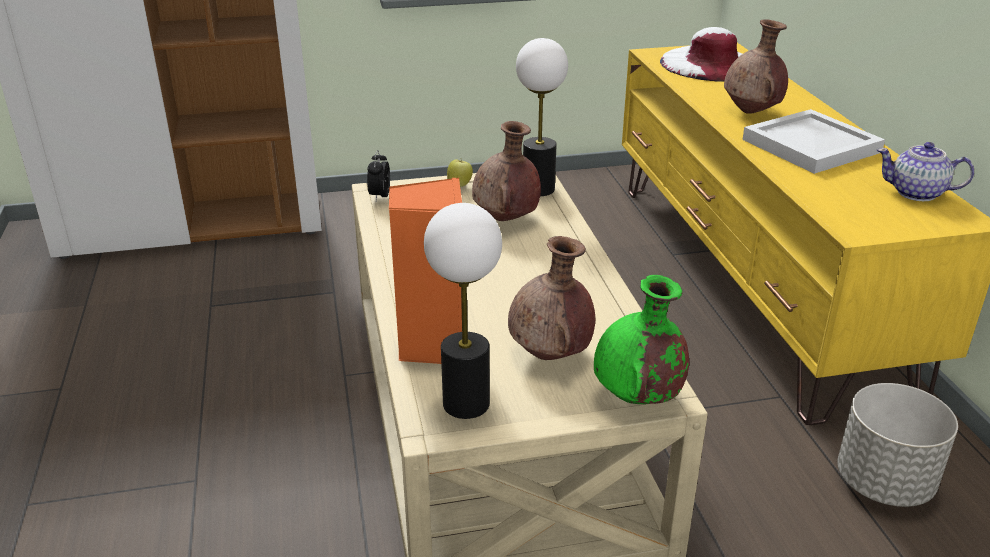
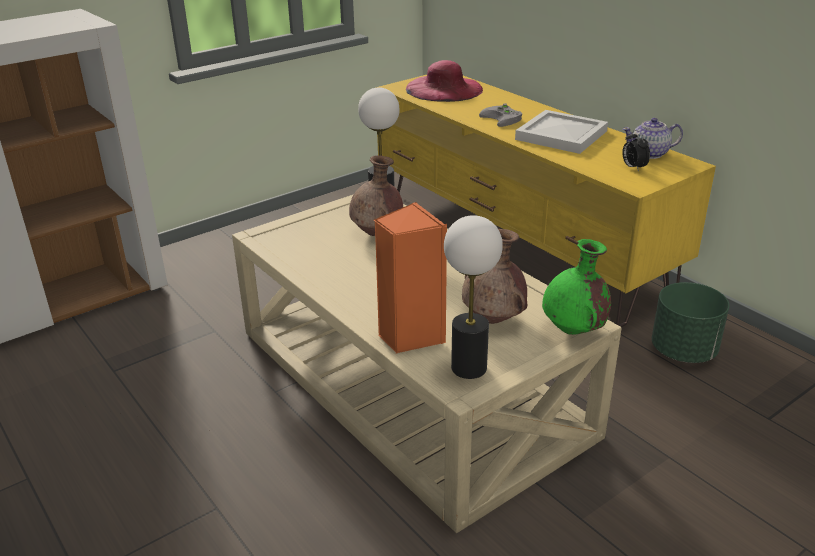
camera: 25 degrees left, 0 degrees up
alarm clock [367,150,390,201] -> alarm clock moved to [622,130,650,172]
apple [447,159,473,187] -> none
white hat [660,27,742,82] -> pink hat [406,60,483,102]
brown vase [724,19,788,114] -> grey game controller [479,103,522,127]
grey planter [837,383,958,507] -> green planter [652,282,729,363]

